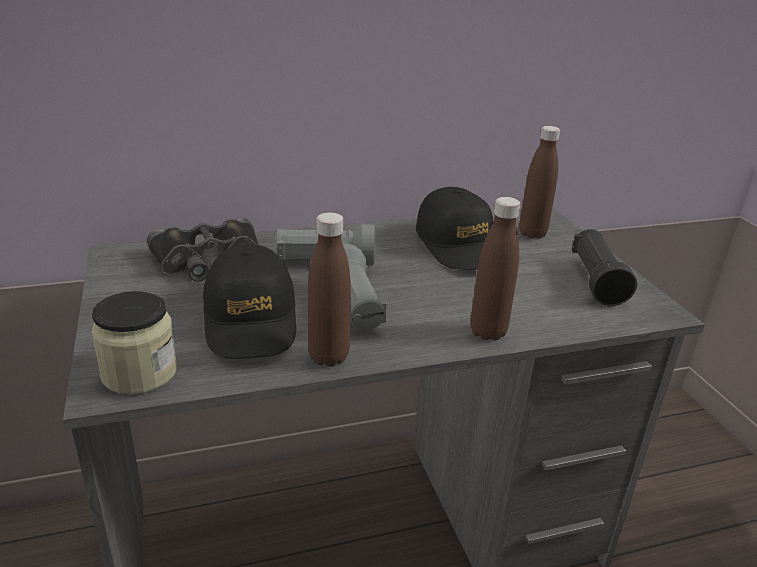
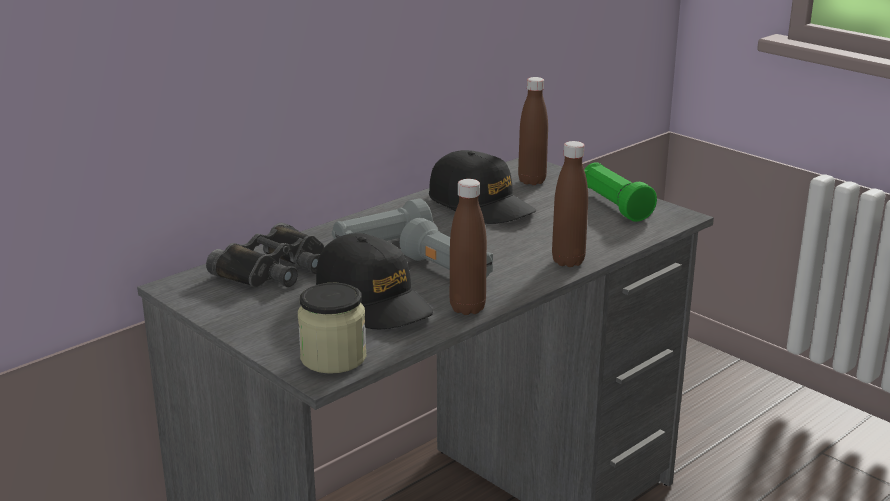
camera: 25 degrees left, 5 degrees down
black flashlight [572,229,638,306] -> green flashlight [584,162,657,222]

